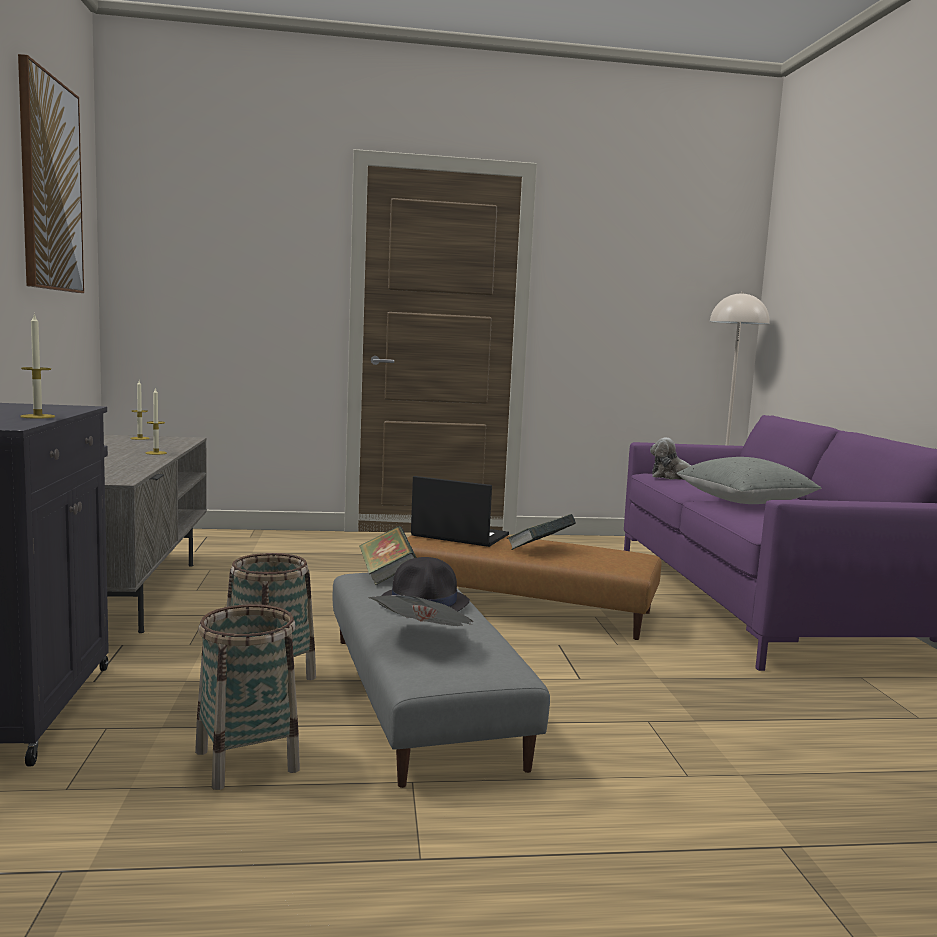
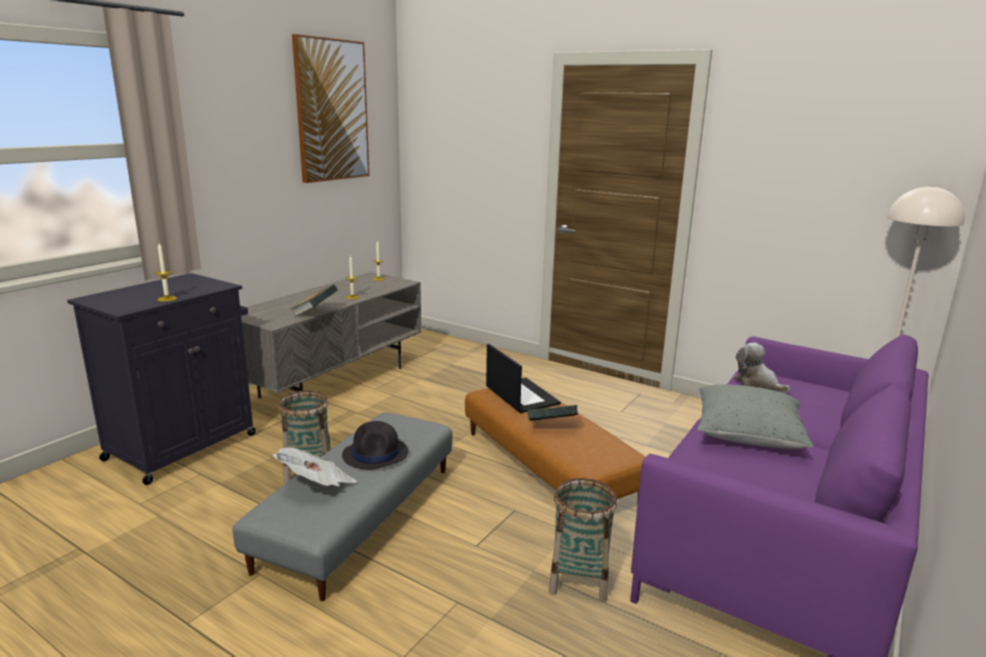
camera: 40 degrees right, 10 degrees up
basket [195,604,300,790] -> basket moved to [549,478,618,602]
book [359,526,417,585] -> book moved to [291,284,338,317]

